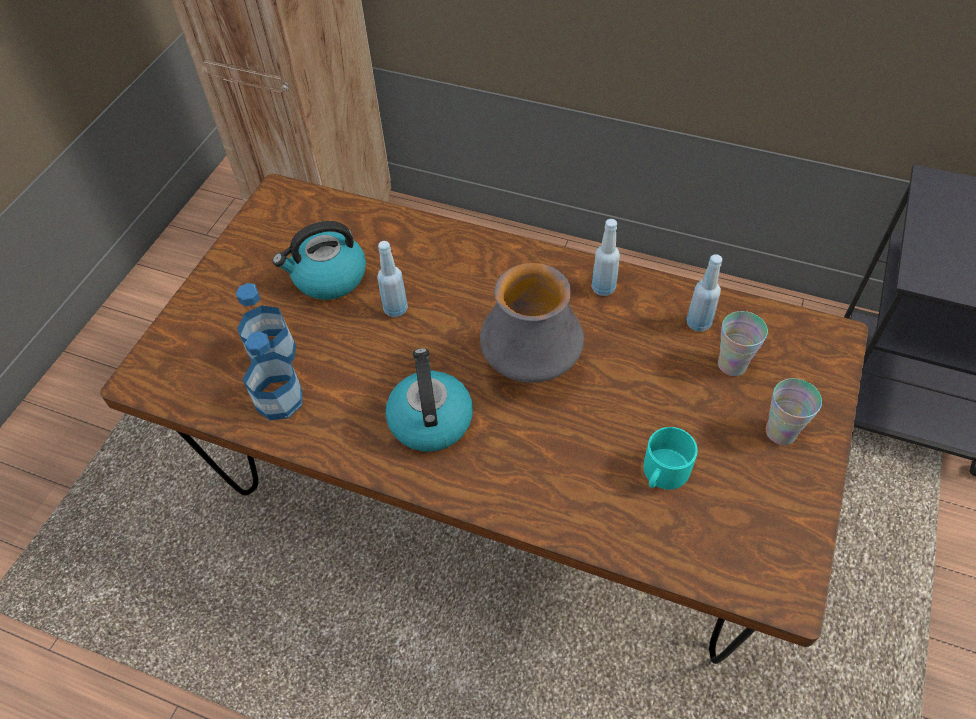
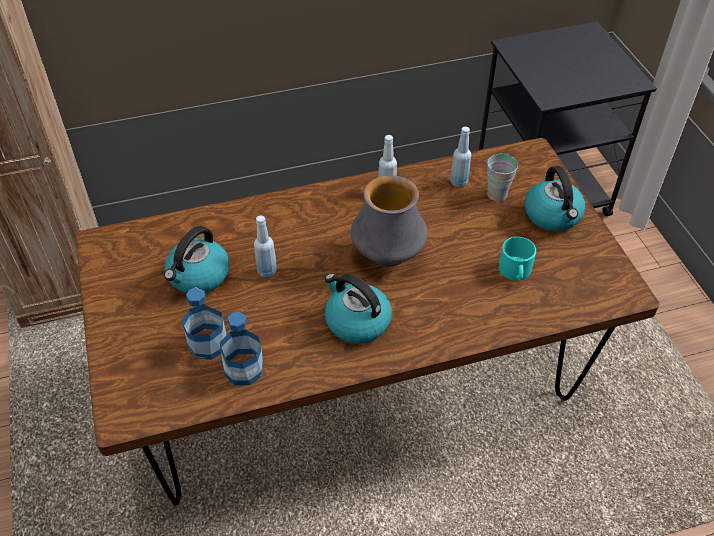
camera: 40 degrees left, 5 degrees down
cup [766,378,822,445] -> kettle [525,166,585,232]

